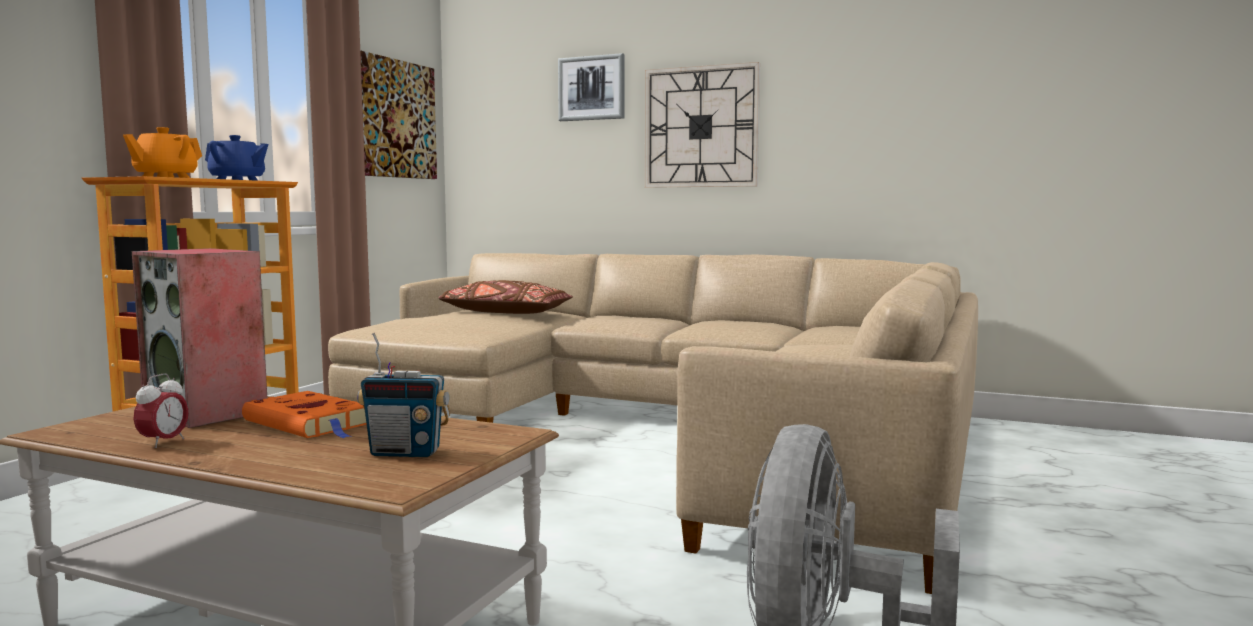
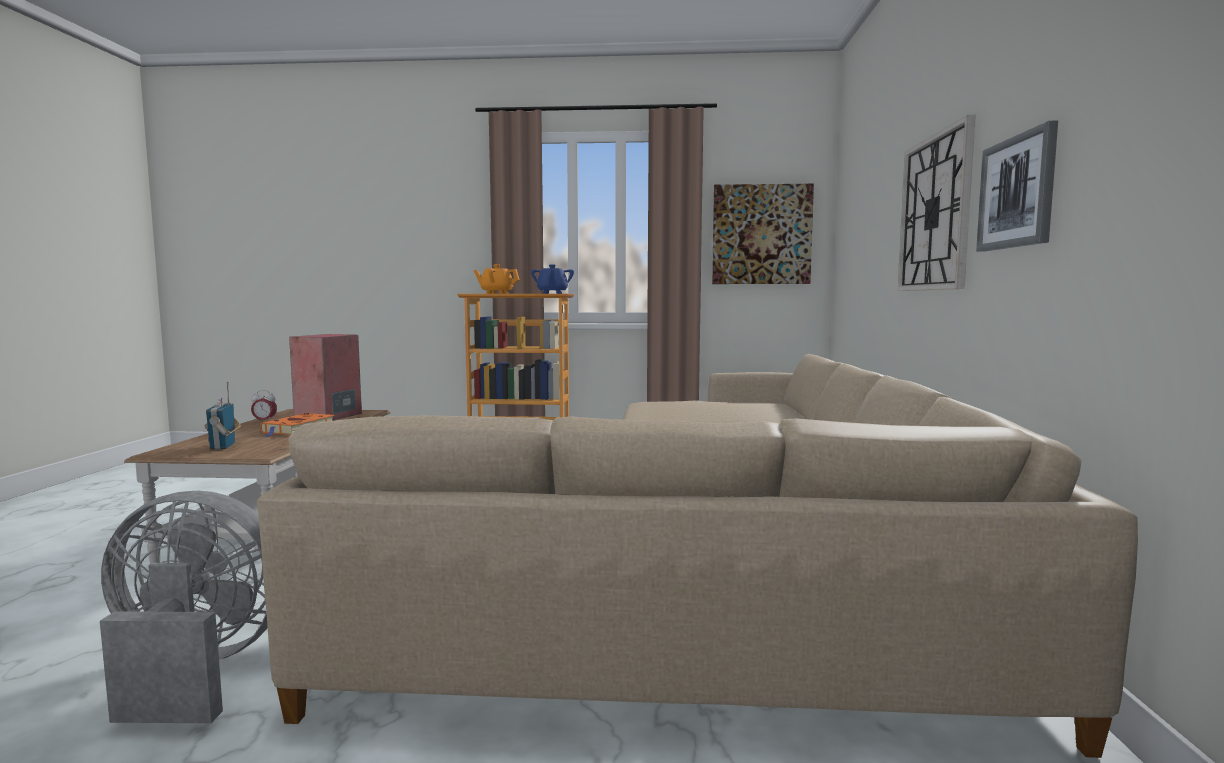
camera: 70 degrees right, 0 degrees up
brown pillow [439,280,573,314] -> none
picture [558,53,624,121] -> picture moved to [976,121,1058,252]

